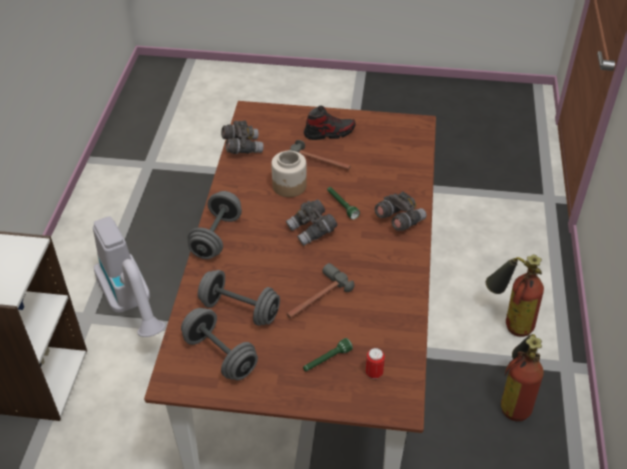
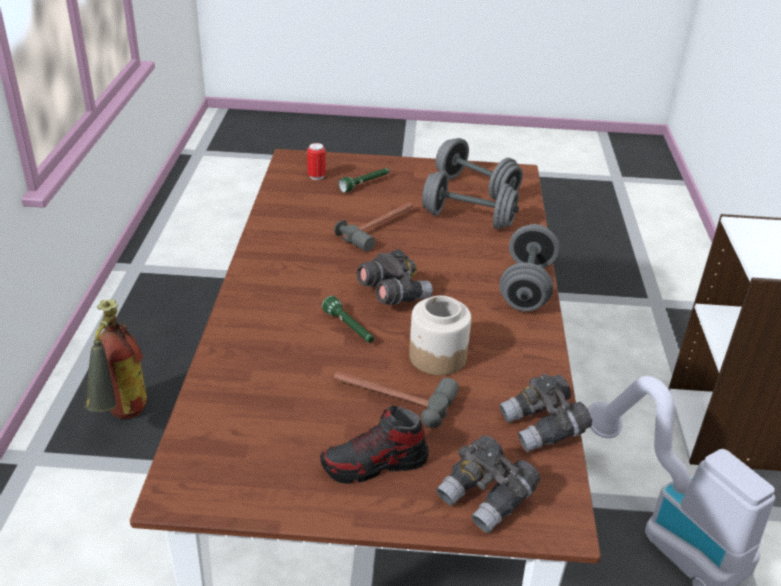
camera: 175 degrees right, 10 degrees down
grey binoculars [375,191,427,231] -> grey binoculars moved to [436,435,540,533]
fire extinguisher [486,255,544,337] -> none

